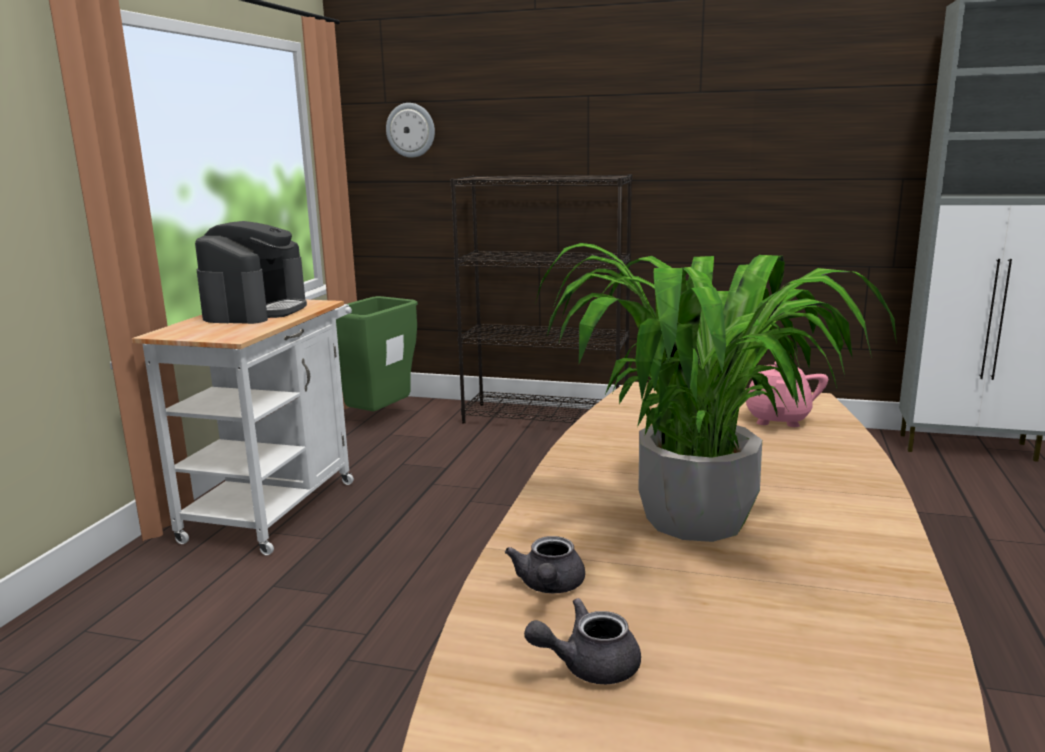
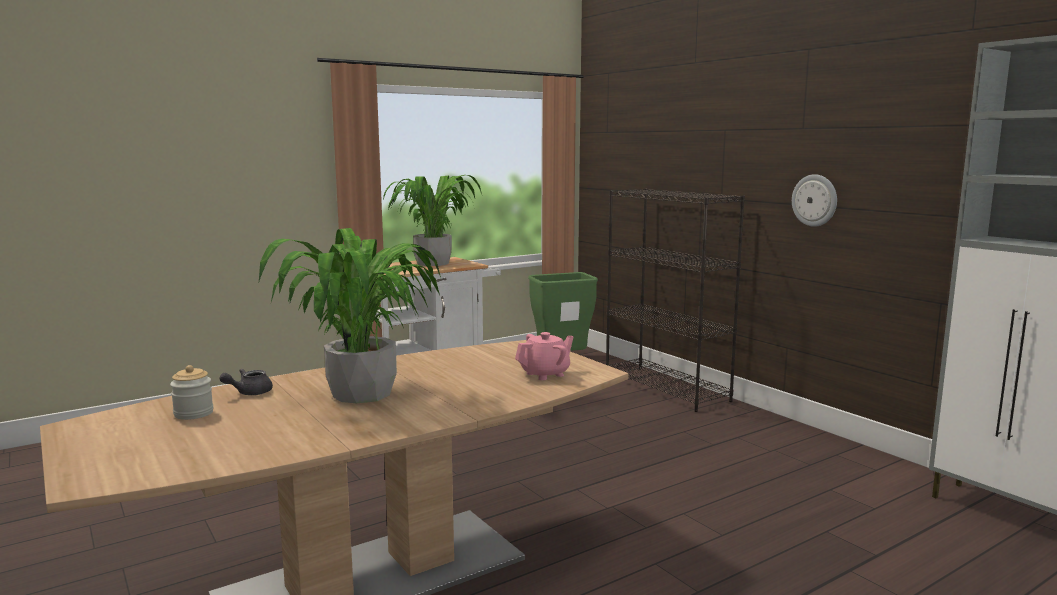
camera: 40 degrees right, 5 degrees down
coffee machine [195,221,307,324] -> potted plant [383,175,482,266]
wall clock [386,103,435,158] -> wall clock moved to [792,174,837,227]
grey teapot [524,598,641,684] -> jar [170,365,214,420]

